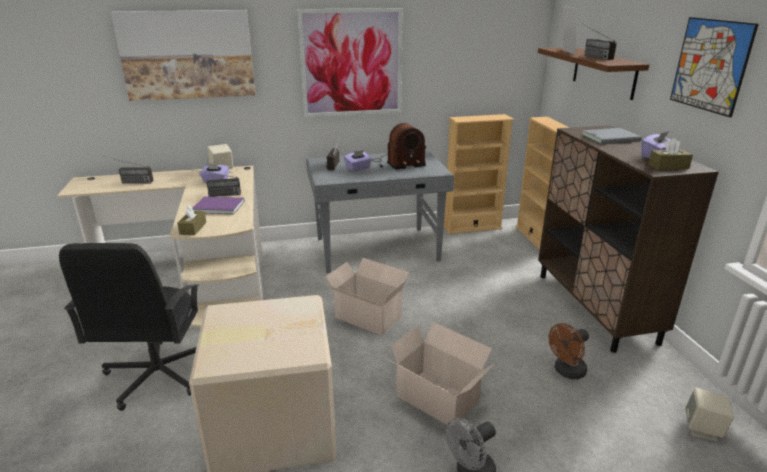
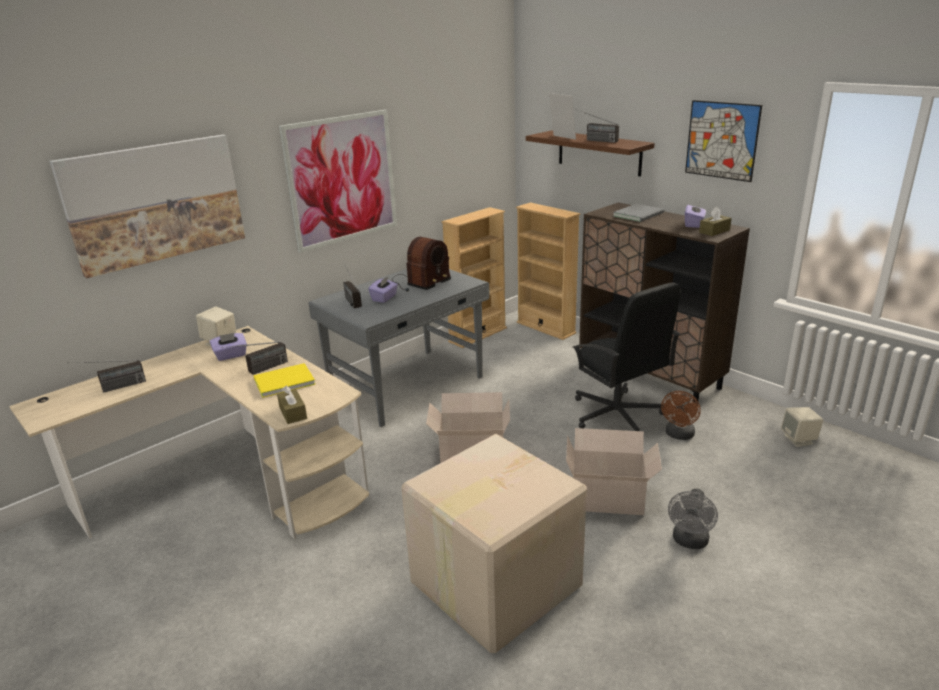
camera: 30 degrees left, 0 degrees up
black office chair [59,243,199,411] -> black office chair moved to [573,282,680,431]
purple book [192,196,245,214] -> yellow book [254,363,315,398]

